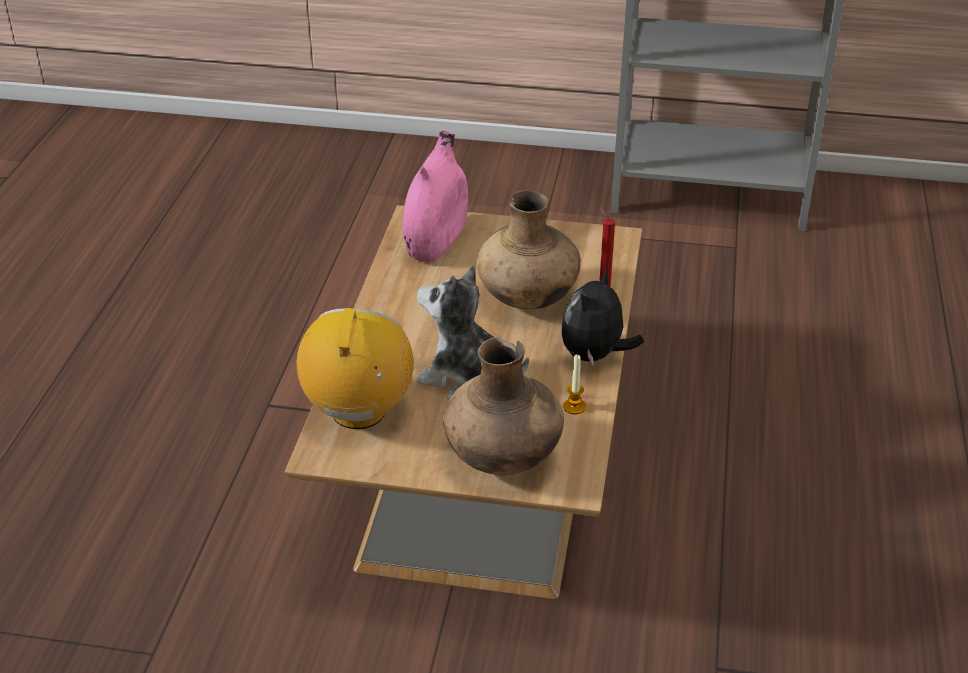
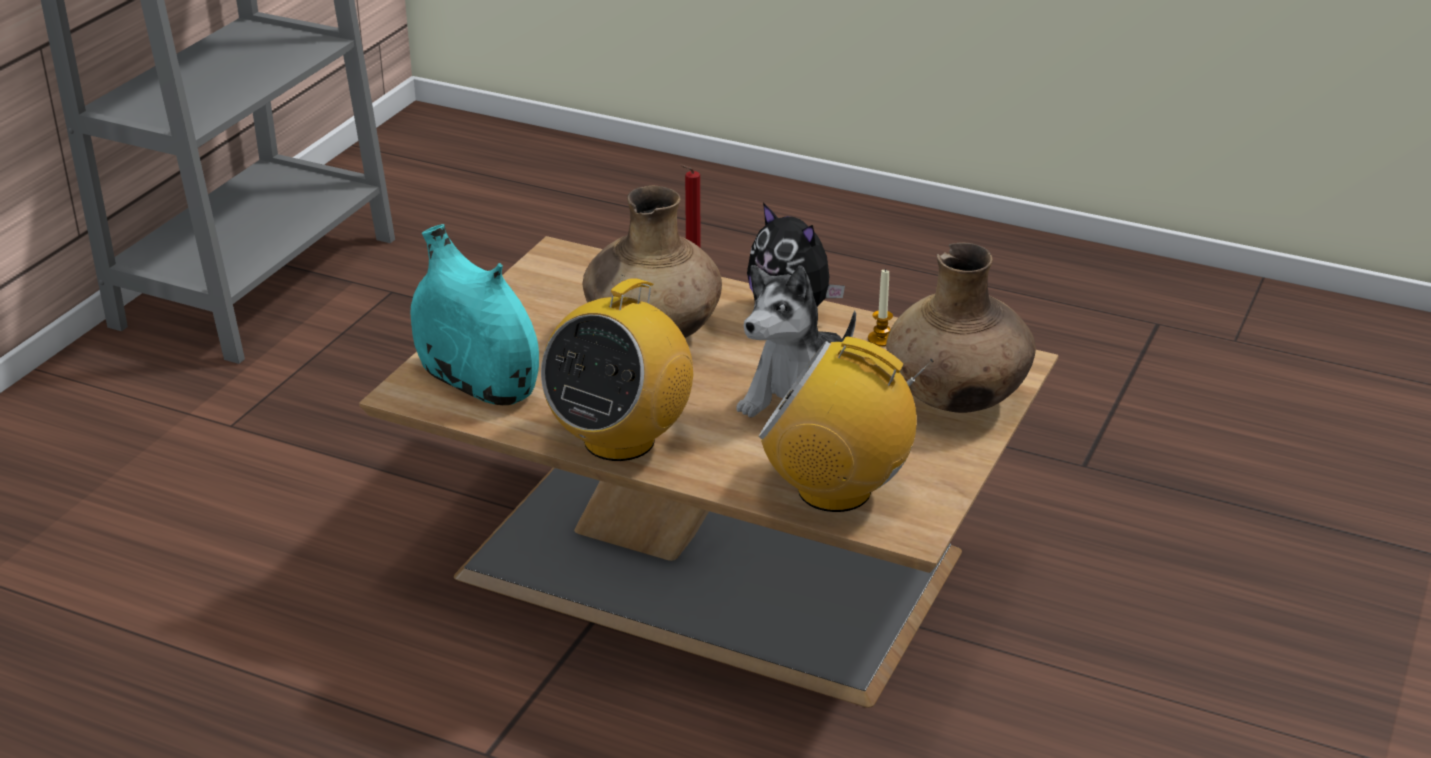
camera: 75 degrees left, 5 degrees down
pink vase [403,131,468,262] -> turquoise vase [411,224,539,405]
none -> radio [541,275,693,461]

